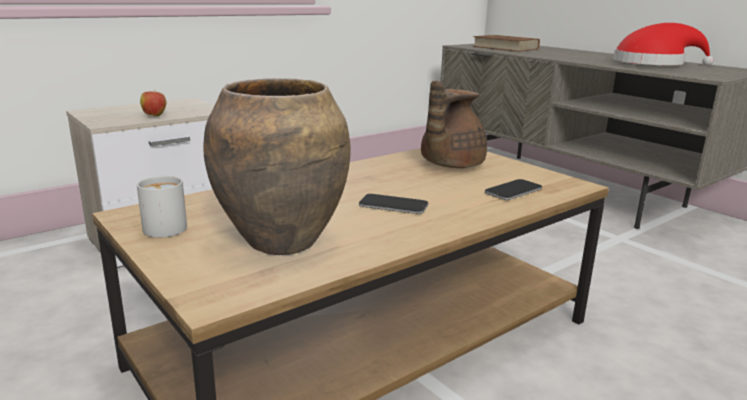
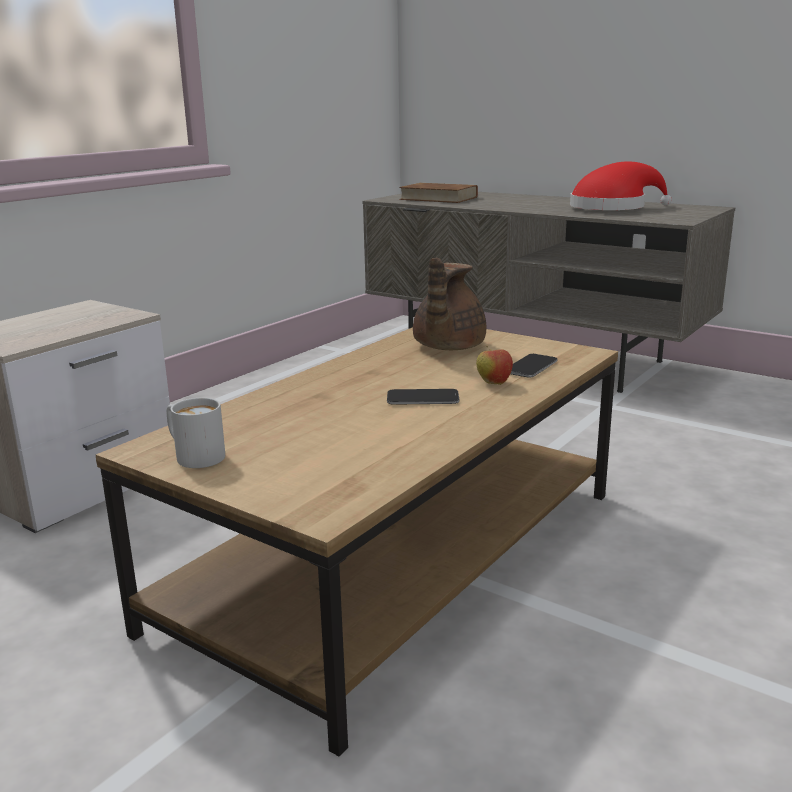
camera: 15 degrees left, 0 degrees up
apple [140,90,166,116] -> apple moved to [476,346,513,385]
brown vase [203,78,351,255] -> none

